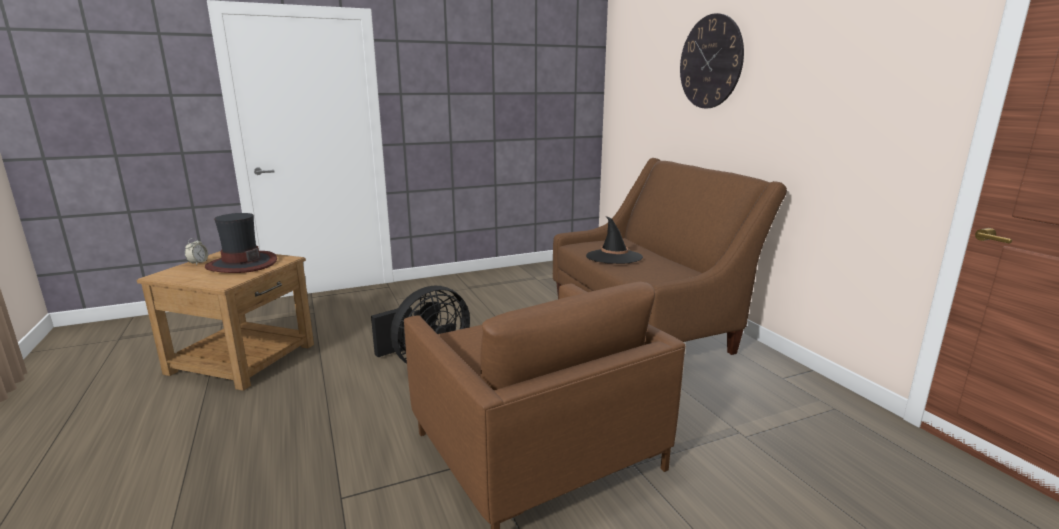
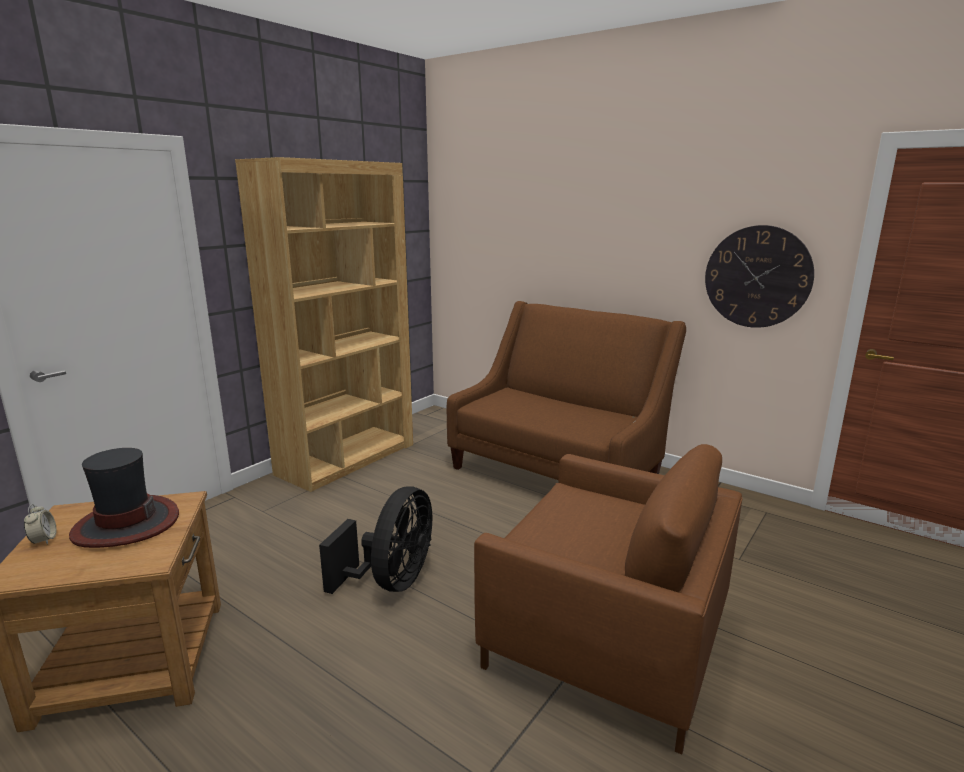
camera: 30 degrees left, 0 degrees up
black hat [586,216,643,264] -> none
wall clock [680,13,744,108] -> wall clock moved to [705,225,814,328]
none -> brown bookcase [235,157,413,492]

